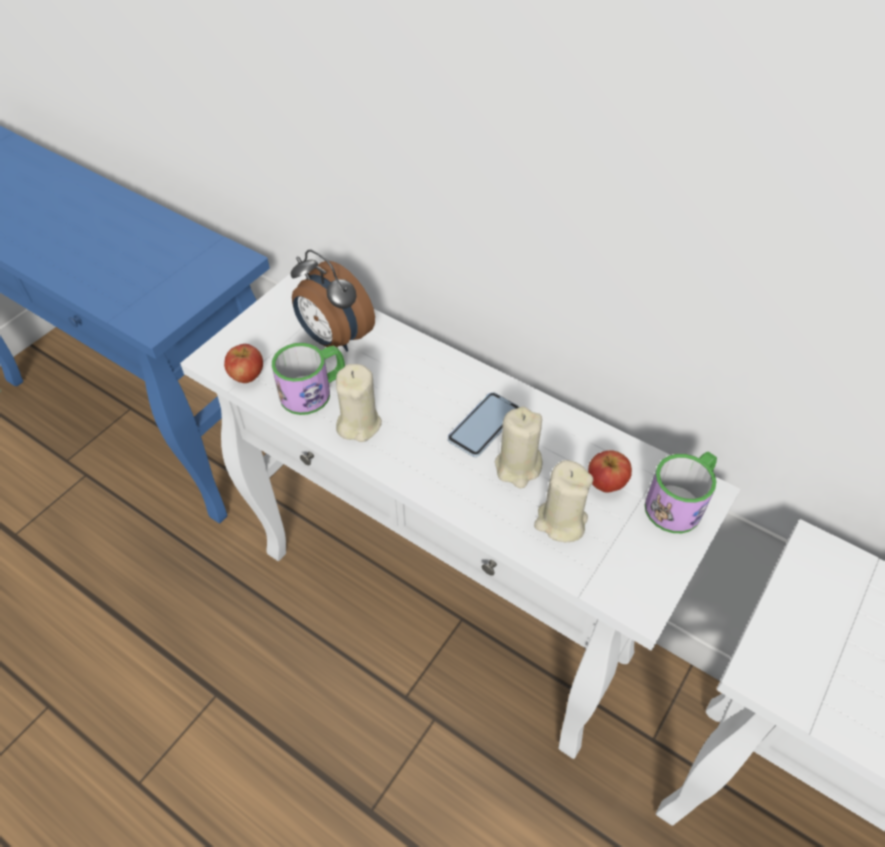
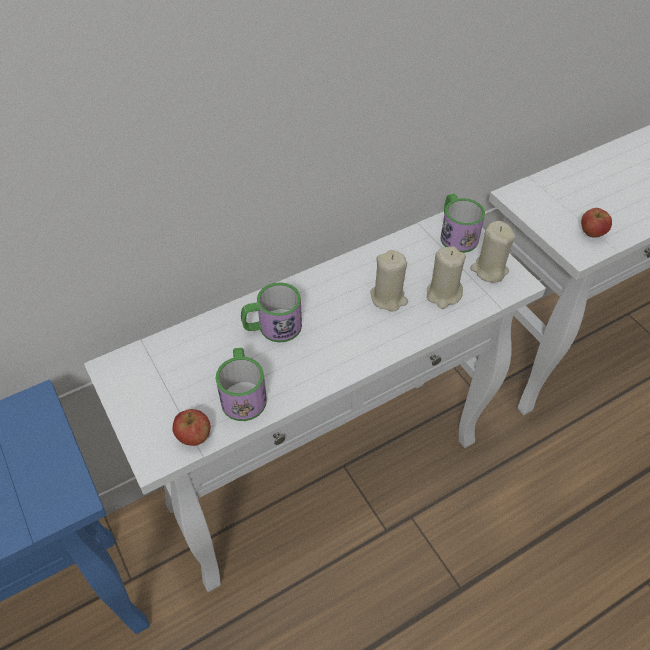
camera: 65 degrees left, 0 degrees up
alarm clock [291,250,375,352] -> none
beige candle [336,364,382,442] -> beige candle moved to [470,221,516,283]
phone [448,392,519,457] -> none
apple [588,450,632,493] -> apple moved to [581,208,612,238]
none -> mug [241,282,302,343]

